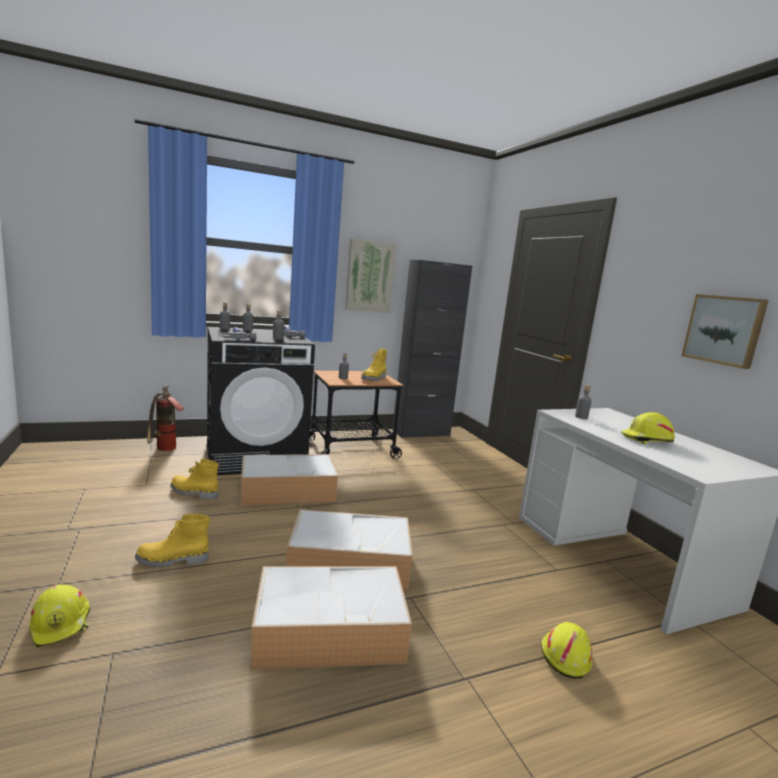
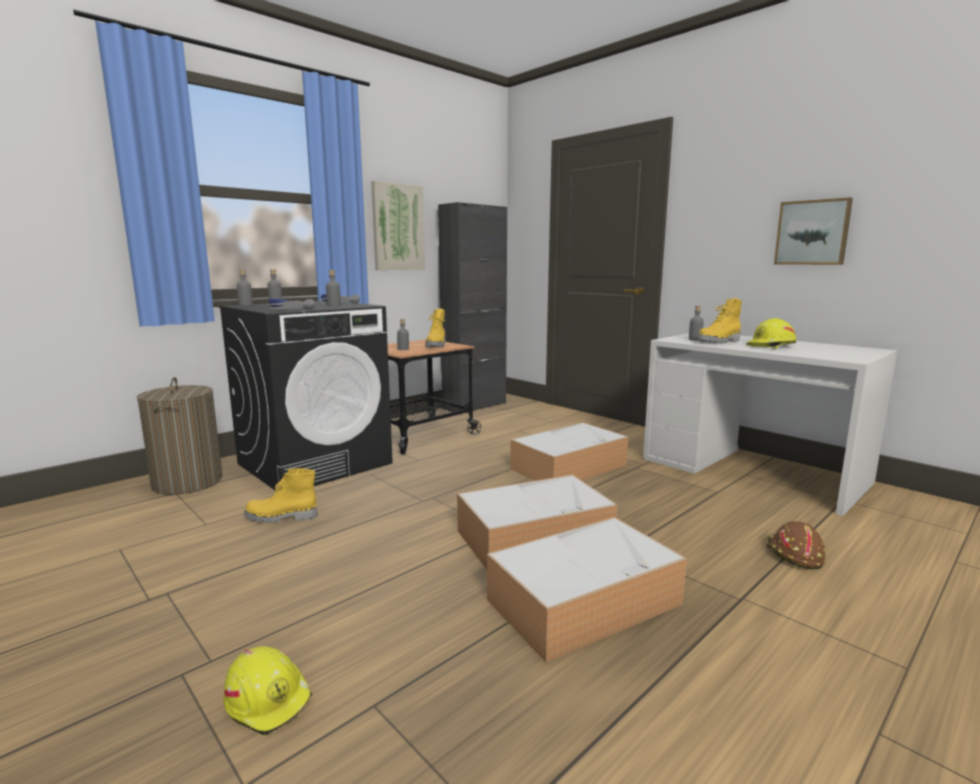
camera: 20 degrees left, 0 degrees up
yellow boot [135,514,210,568] -> yellow boot moved to [697,298,742,344]
fire extinguisher [147,385,184,451] -> laundry basket [137,377,222,495]
storage box [241,454,338,505] -> storage box moved to [510,422,628,481]
yellow hard hat [541,622,592,679] -> brown hard hat [766,521,825,570]

